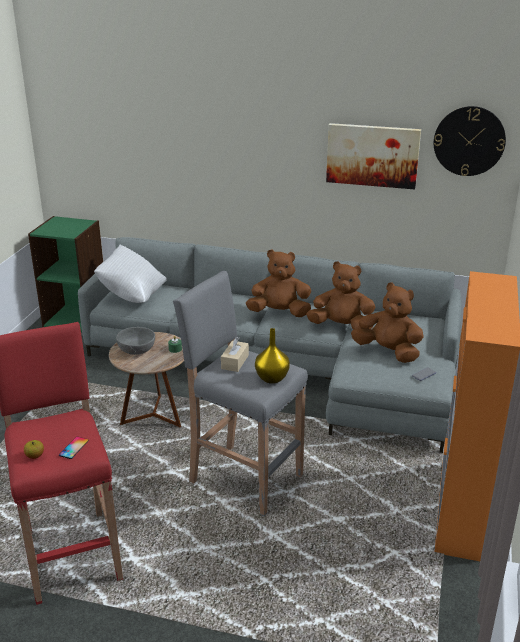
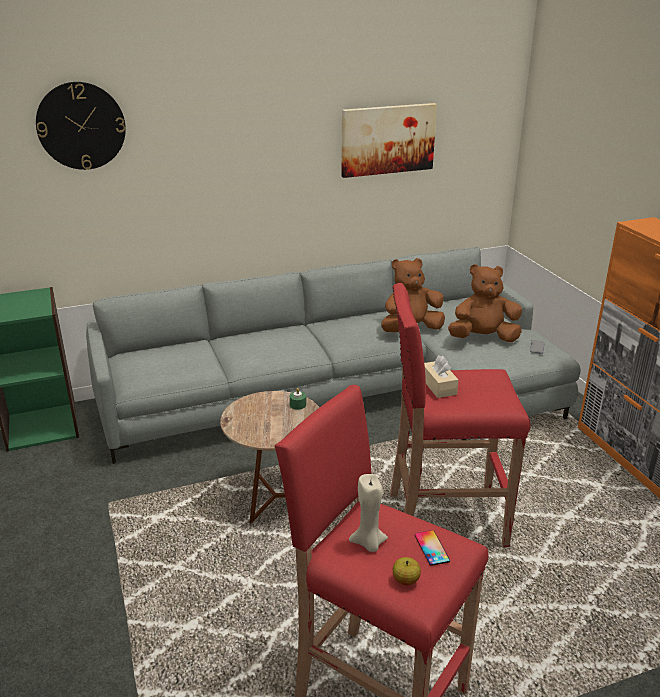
camera: 35 degrees left, 0 degrees up
white pillow [94,245,167,303] -> none
grey bowl [116,327,155,355] -> none
grey stool [173,271,308,517] -> red stool [390,283,530,547]
brown plush toy [246,250,311,317] -> none
yellow vase [255,328,290,384] -> none
wall clock [434,106,506,176] -> wall clock moved to [36,82,126,170]
none -> beige candle [349,474,388,552]

